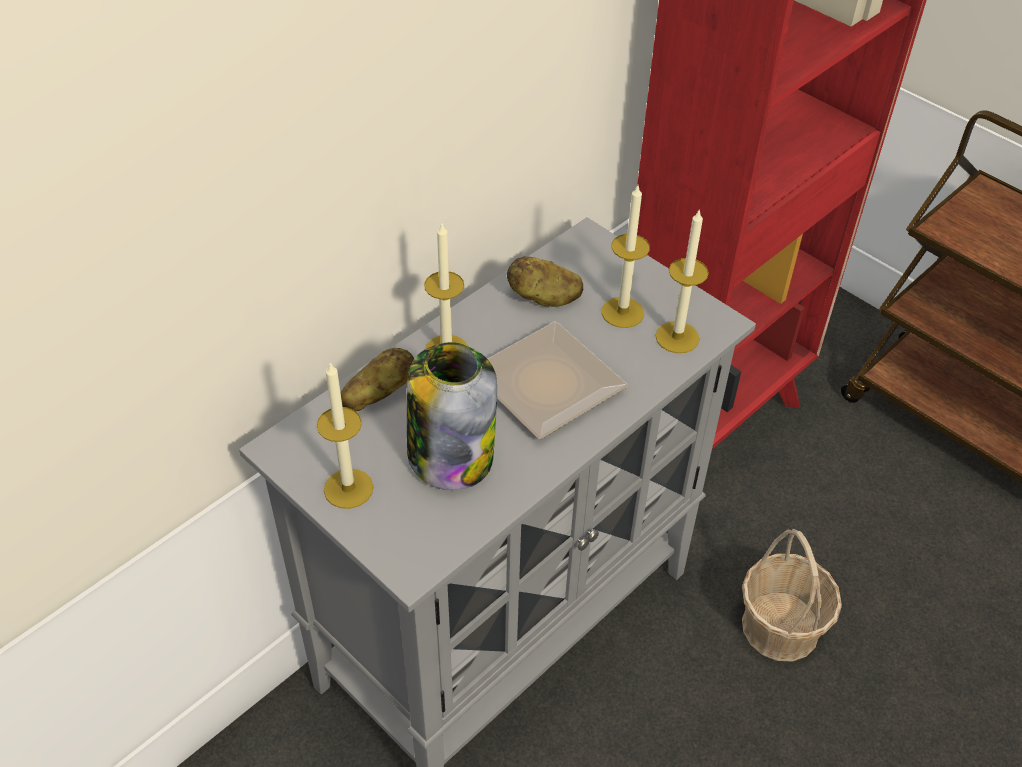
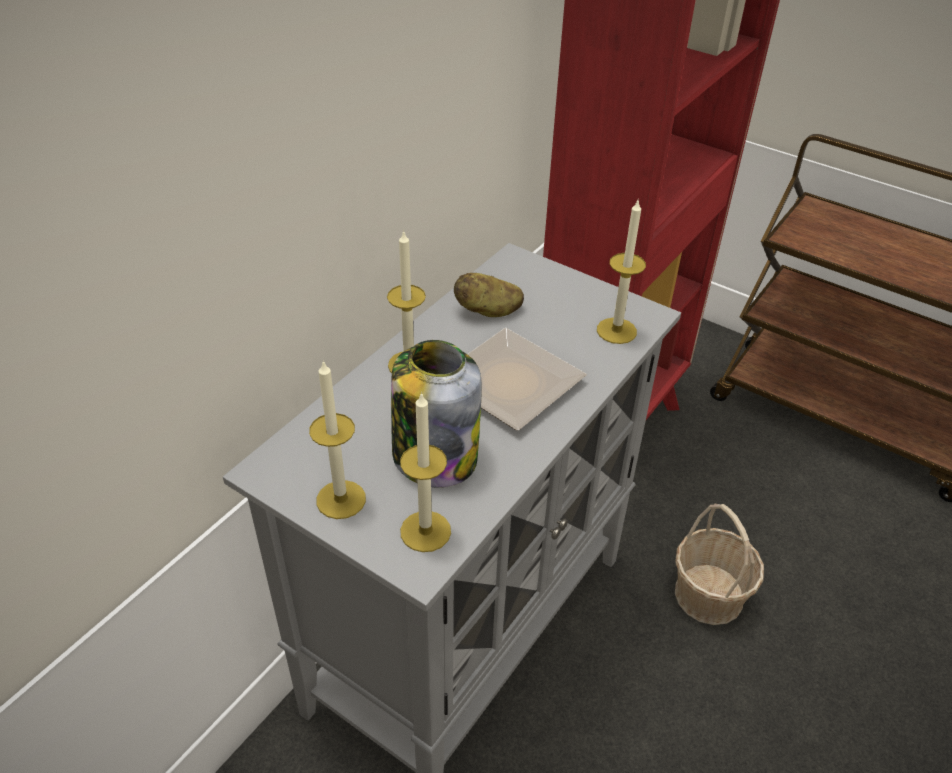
camera: 10 degrees left, 5 degrees down
potato [341,348,414,411] -> none
candle [602,186,650,328] -> candle moved to [400,392,451,552]

